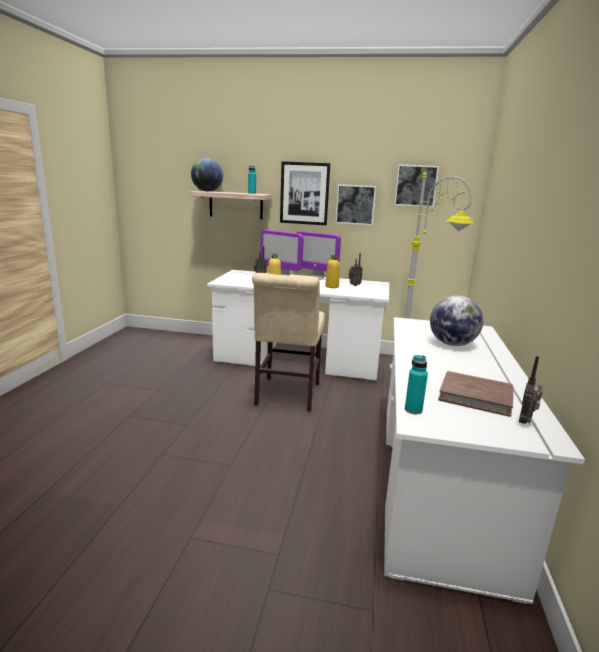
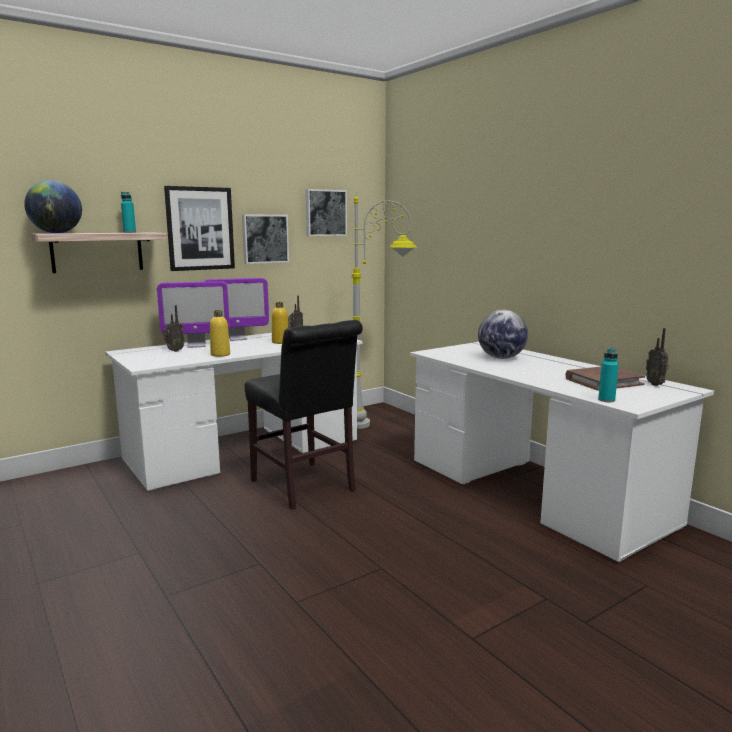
camera: 45 degrees left, 5 degrees down
beige chair [252,273,325,412] -> black chair [244,320,363,510]

